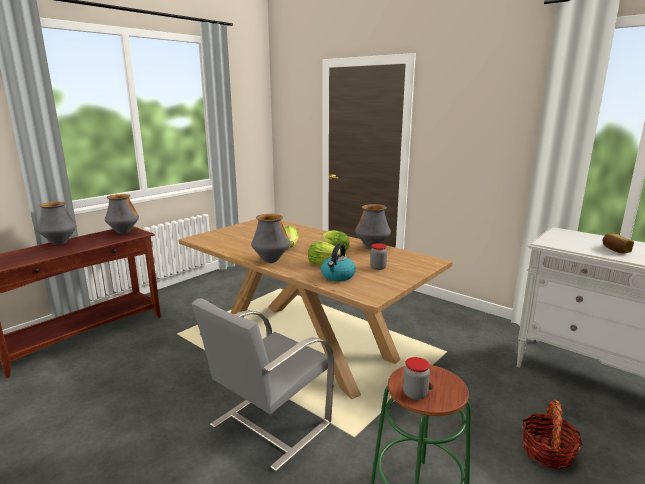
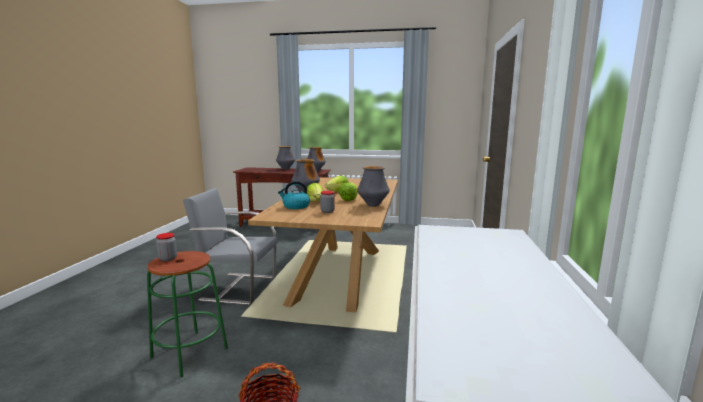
camera: 60 degrees right, 5 degrees down
bread [603,233,634,254] -> none

